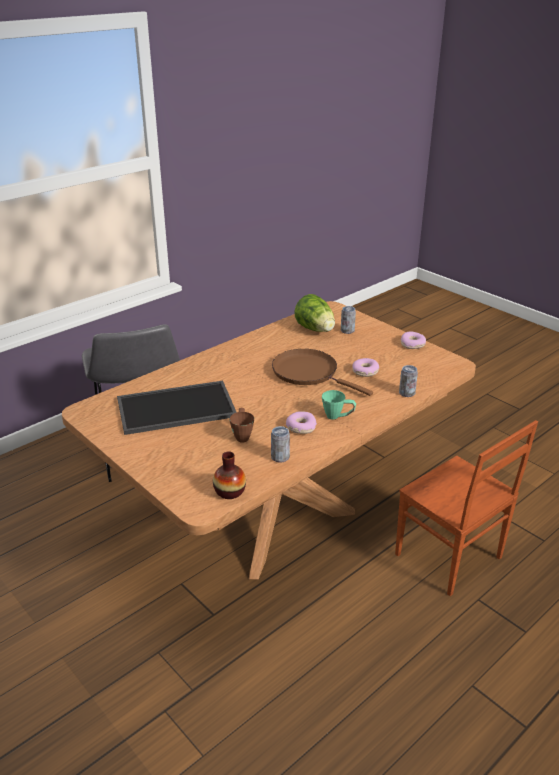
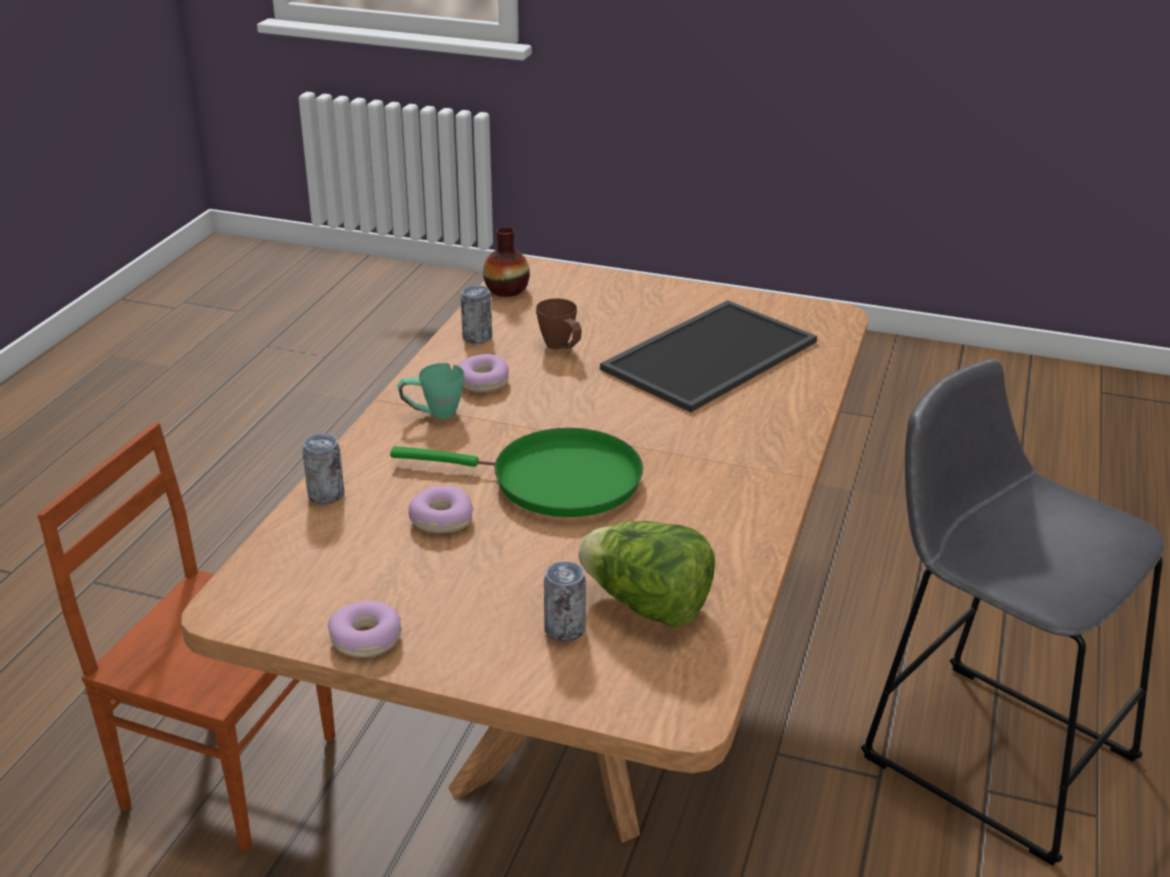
camera: 150 degrees right, 0 degrees up
brown frying pan [272,349,373,396] -> green frying pan [390,428,643,517]

